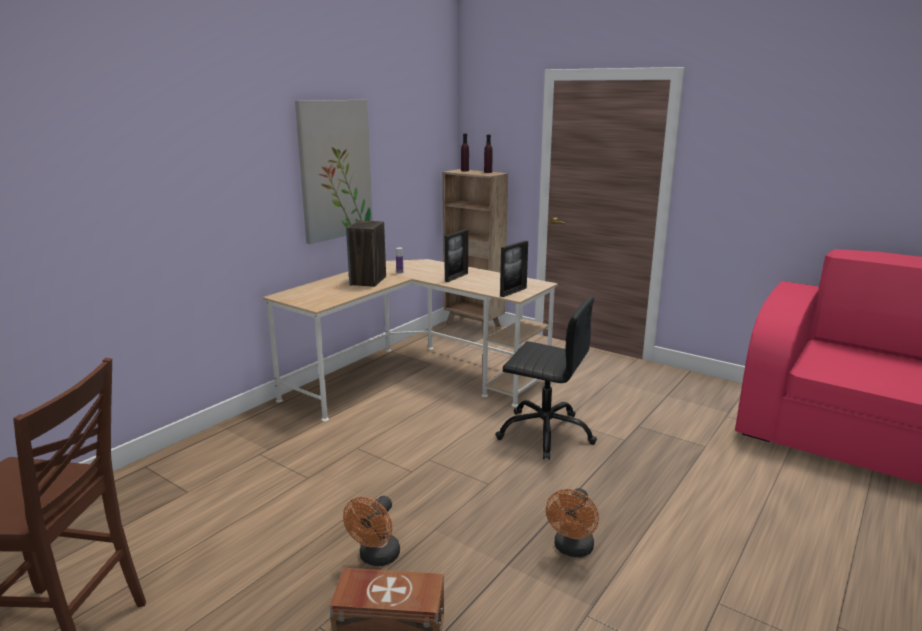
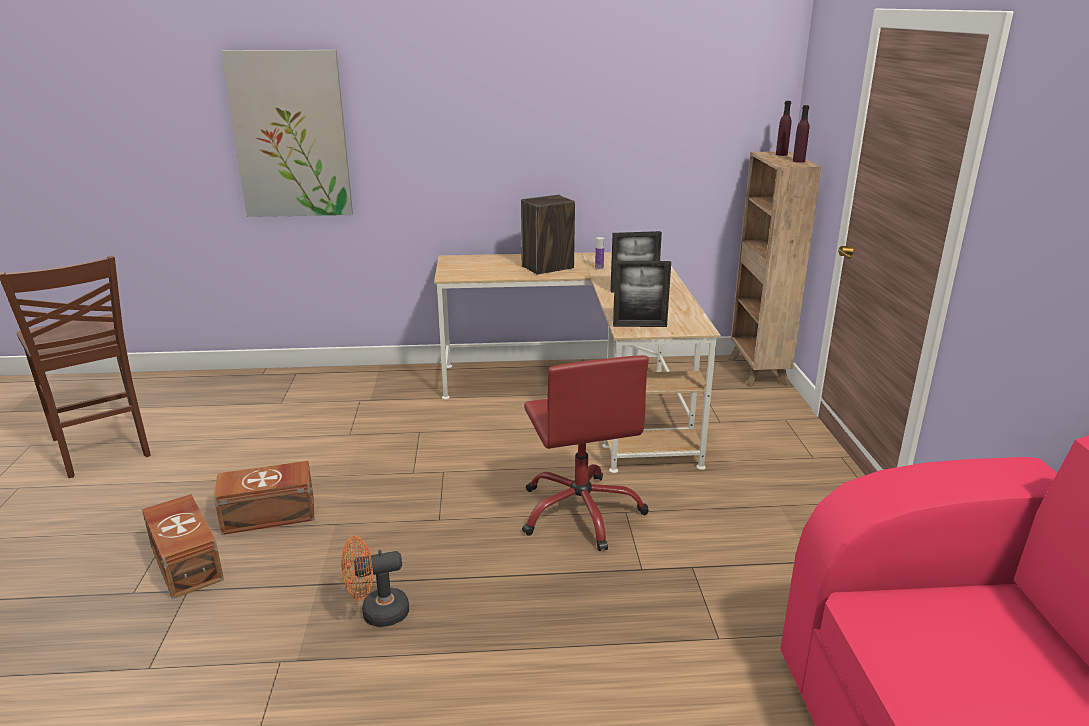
camera: 50 degrees right, 5 degrees up
picture [295,100,373,244] -> picture moved to [221,50,353,217]
orange fan [343,496,400,566] -> brown storage box [214,461,314,535]
black office chair [495,296,597,460] -> red office chair [522,355,649,551]

